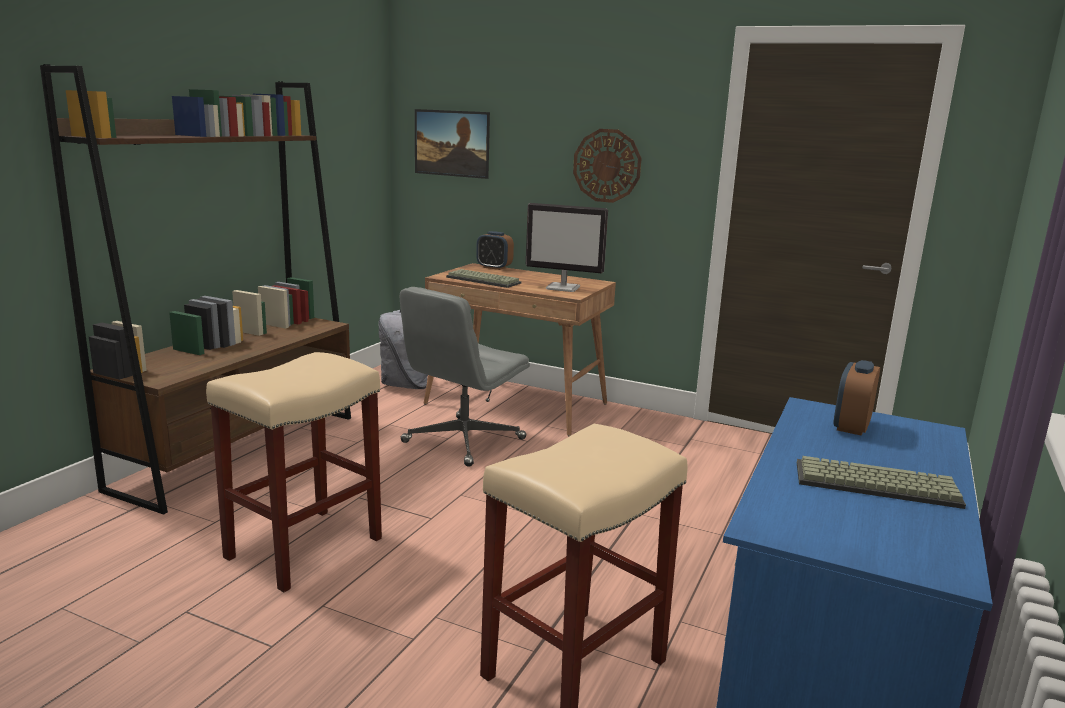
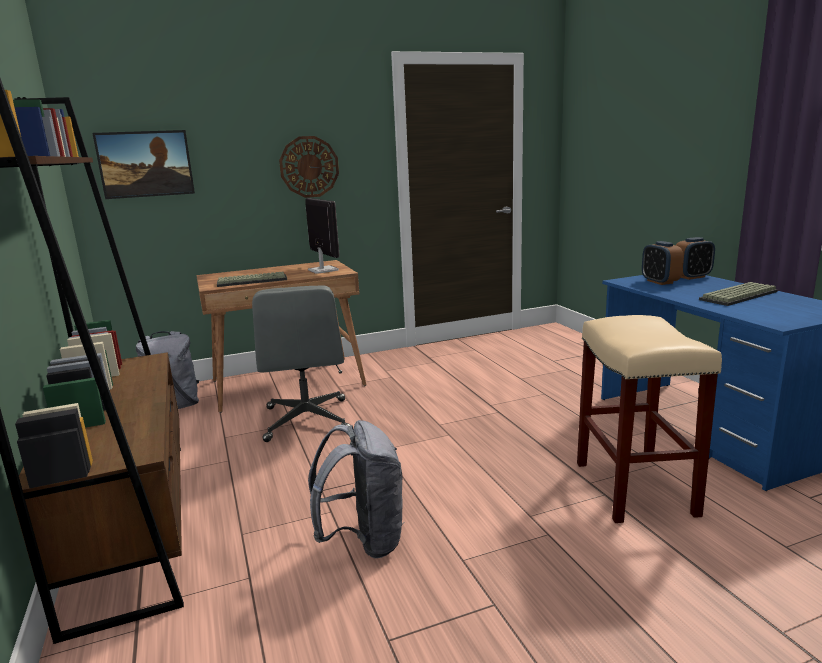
camera: 45 degrees left, 0 degrees up
beige stool [206,352,382,592] -> grey backpack [308,420,404,558]
alarm clock [476,231,514,270] -> alarm clock moved to [676,237,715,280]
monitor [526,203,608,292] -> monitor turned 90 degrees counterclockwise [305,198,340,274]

